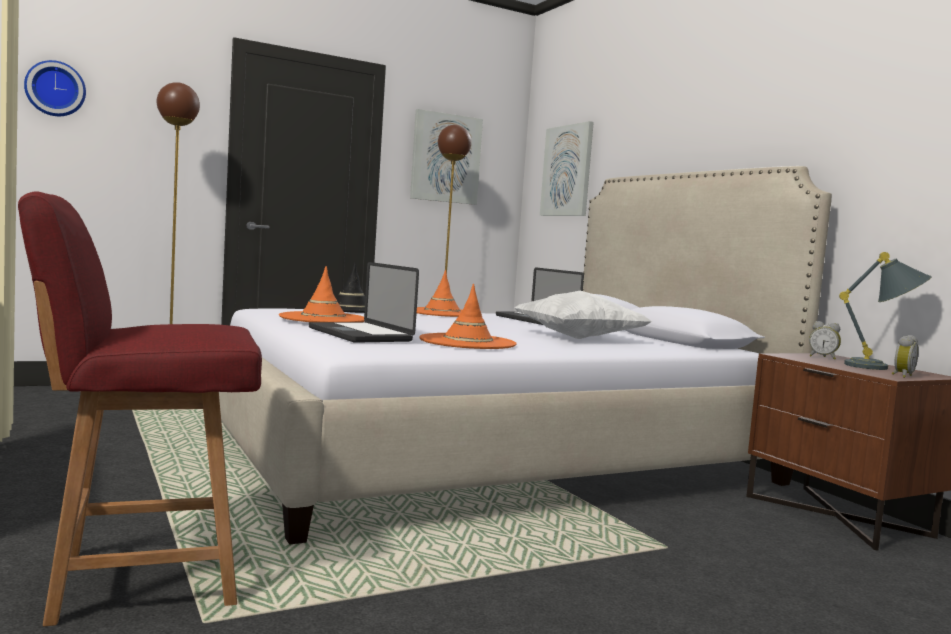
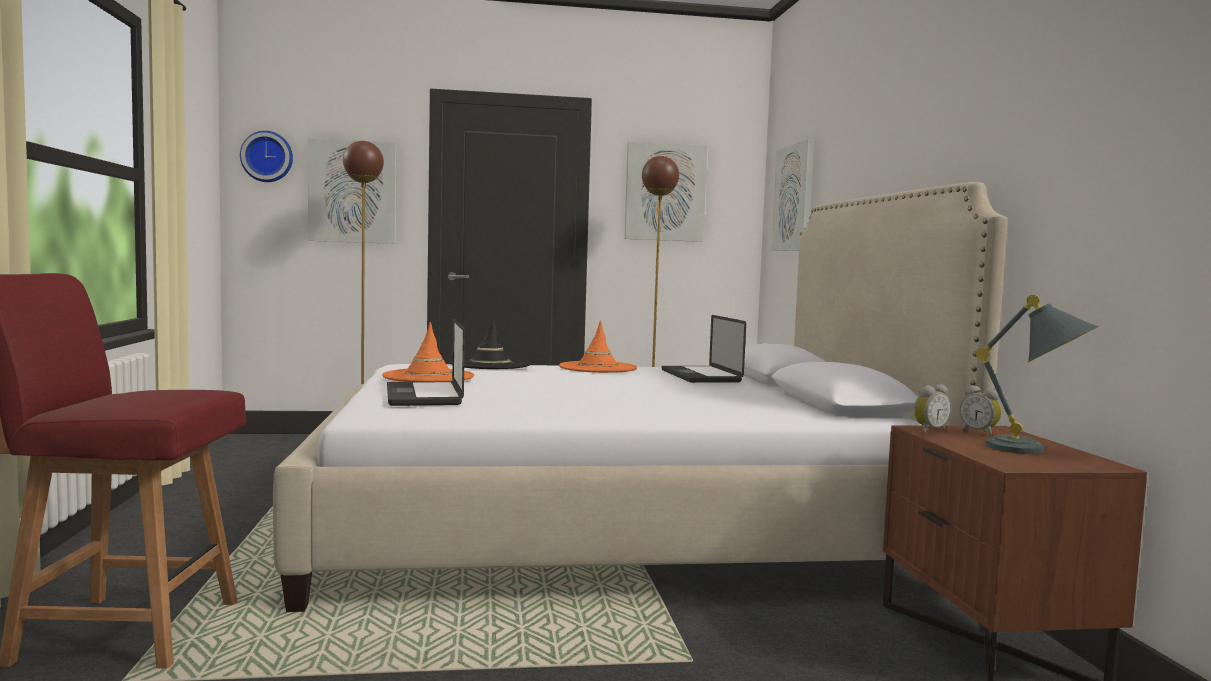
camera: 20 degrees right, 0 degrees up
orange hat [419,284,516,349] -> none
white pillow [515,291,652,339] -> none
alarm clock [892,335,919,378] -> alarm clock moved to [914,384,951,433]
none -> picture [308,138,396,244]

